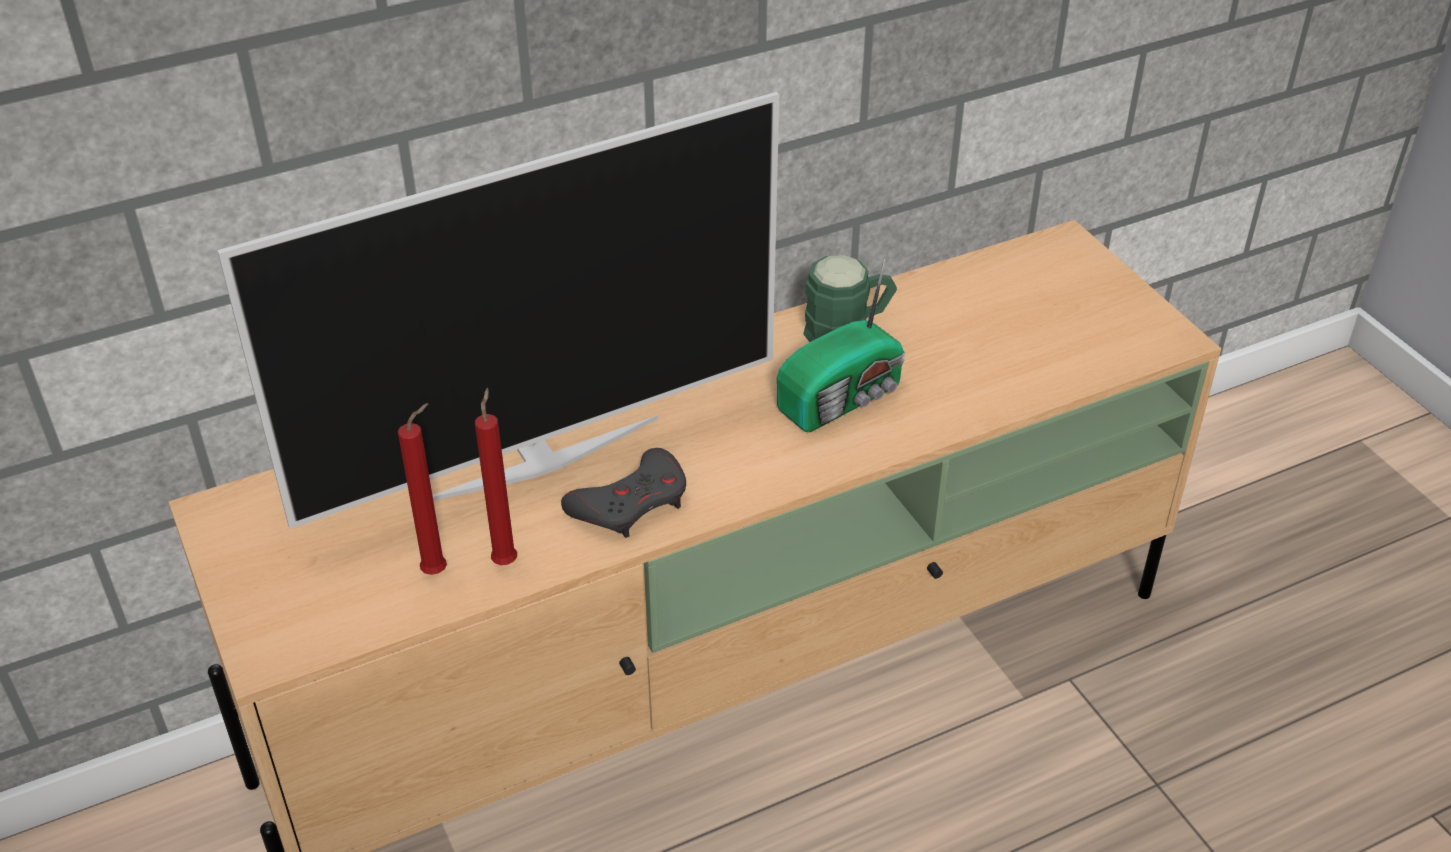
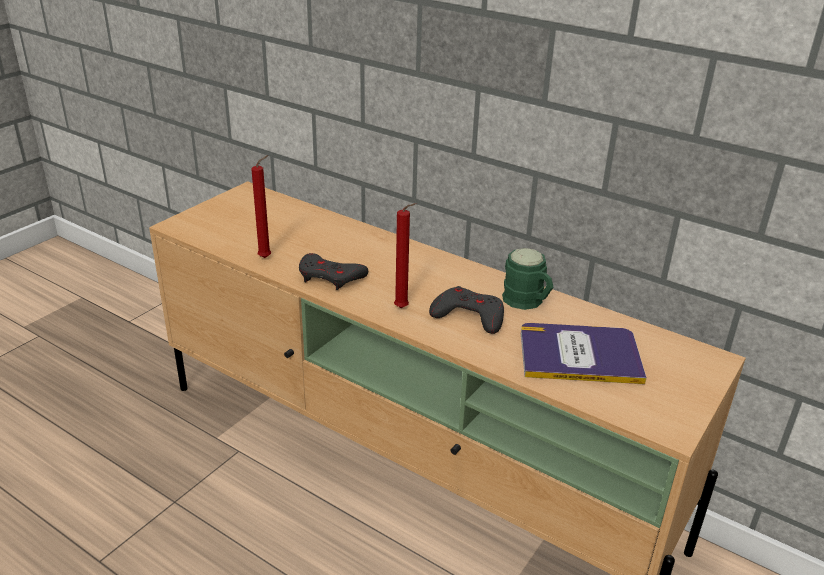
camera: 60 degrees right, 10 degrees down
television [217,92,779,529] -> none
red candle [398,403,447,575] -> red candle moved to [394,203,416,308]
radio [777,258,905,432] -> grey game controller [429,286,504,334]
none -> book [521,323,647,384]

